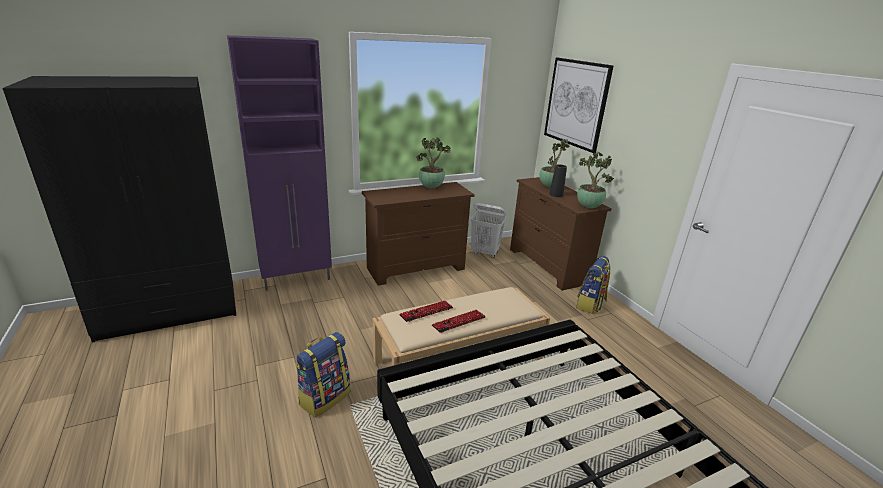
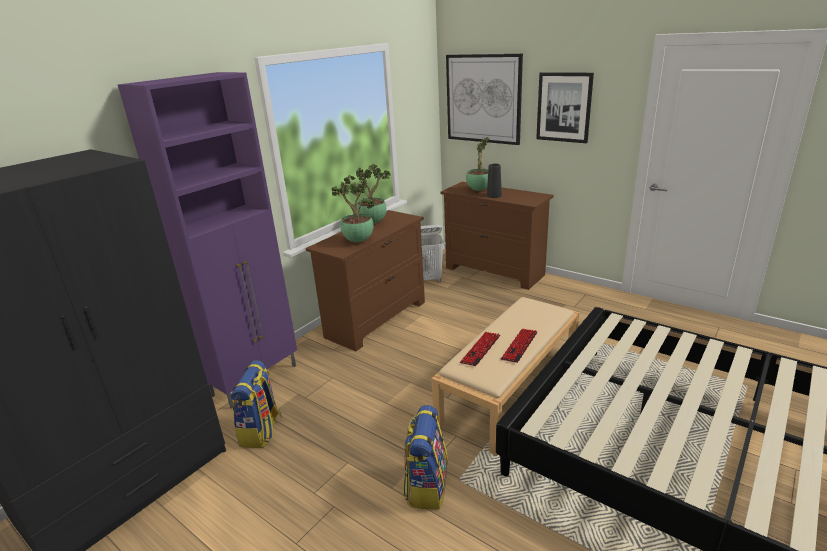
camera: 25 degrees left, 0 degrees up
backpack [576,256,610,314] -> backpack moved to [231,360,282,448]
potted plant [577,152,614,208] -> potted plant moved to [331,175,376,242]
none -> picture [536,72,594,143]

